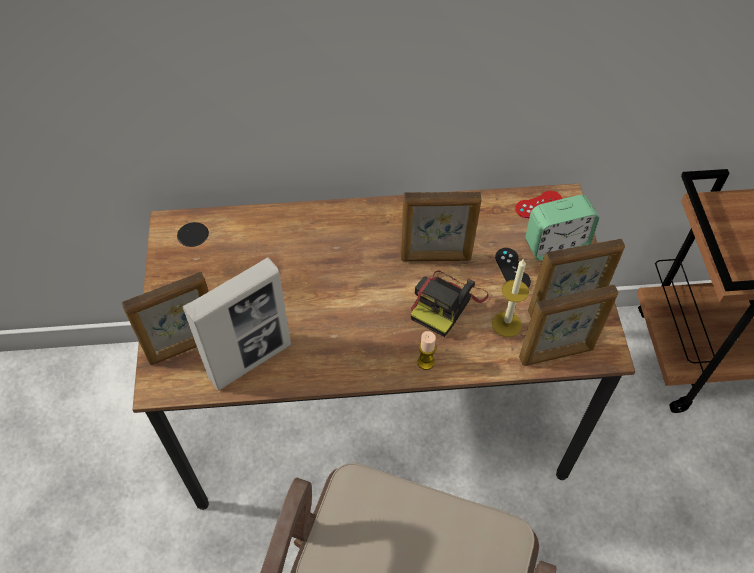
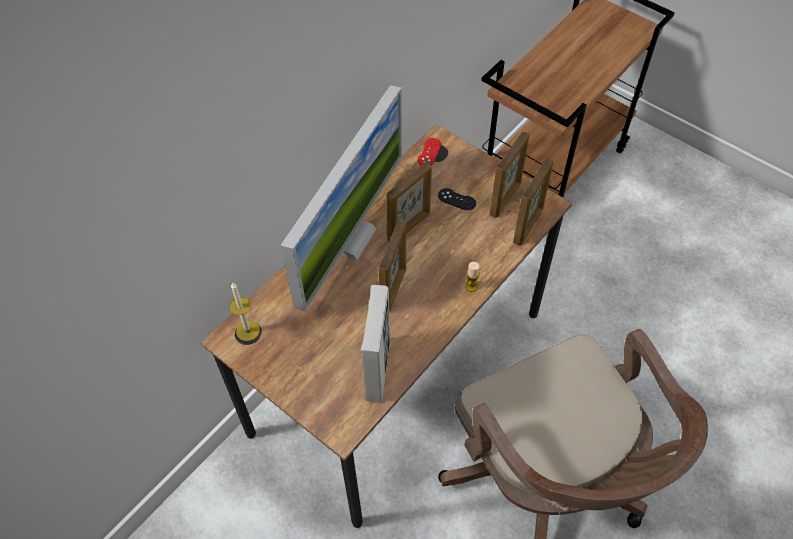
camera: 45 degrees left, 0 degrees up
picture frame [121,272,209,365] -> picture frame moved to [379,221,406,311]
camera [411,271,489,337] -> none
candle [492,259,529,337] -> candle moved to [229,282,260,341]
alarm clock [525,195,599,261] -> none
none -> monitor [280,85,402,312]

